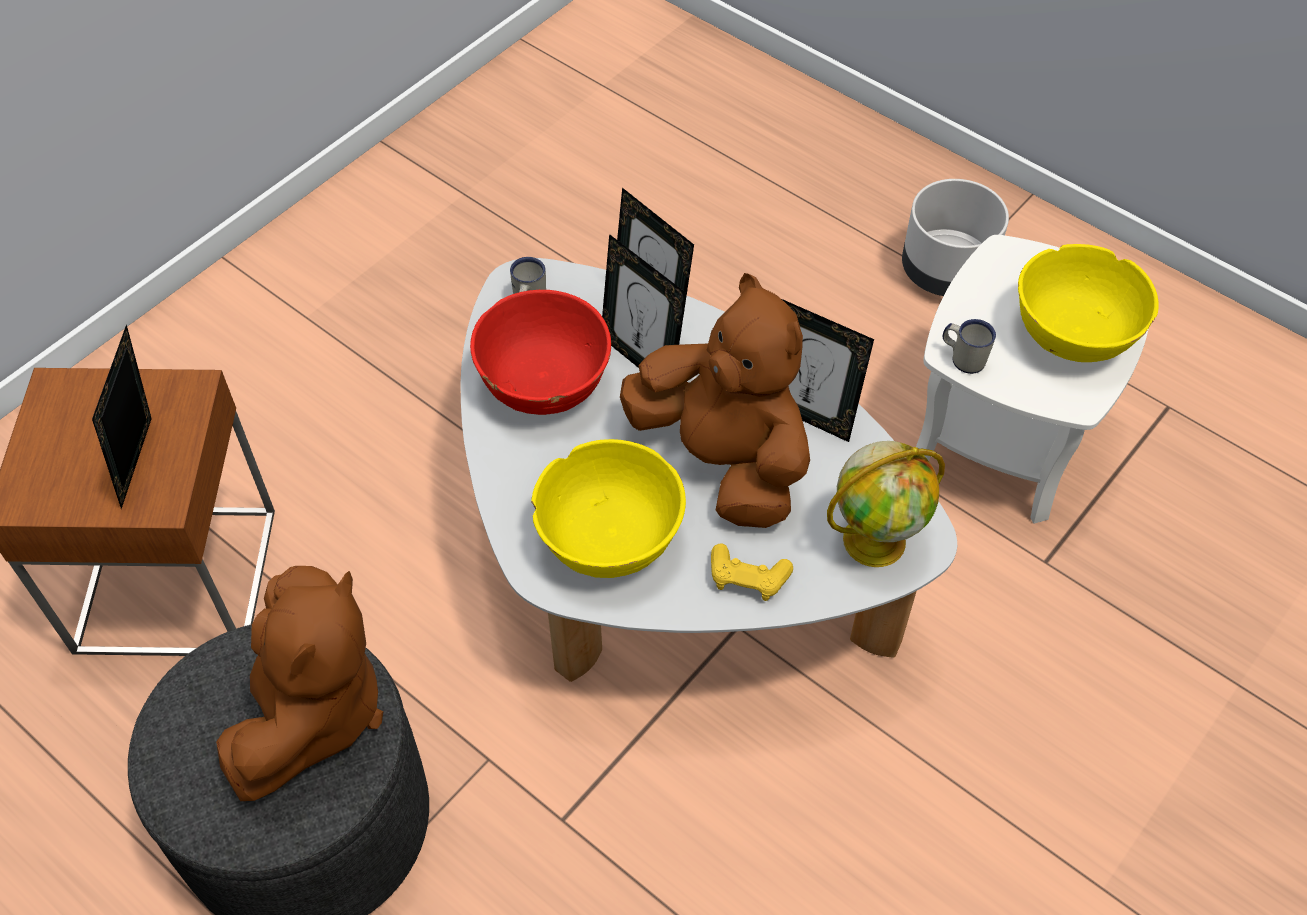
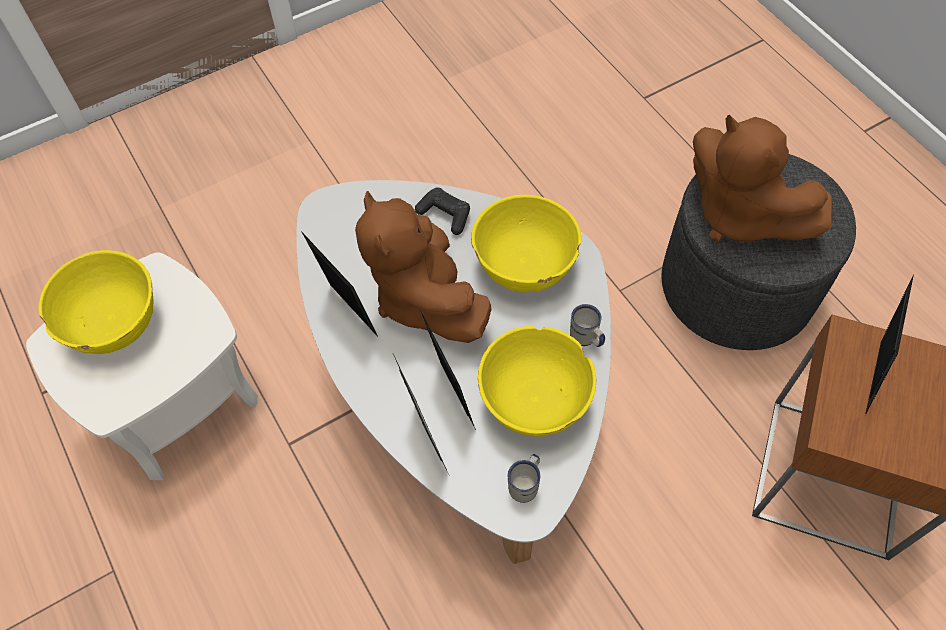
camera: 160 degrees left, 5 degrees up
brown plush toy [216,566,384,801] -> brown plush toy turned 75 degrees counterclockwise [693,115,833,242]
red bowl [470,290,611,415] -> yellow bowl [478,326,596,437]
yellow game controller [711,544,793,601] -> black game controller [415,187,470,235]
globe [827,441,945,567] -> none
grey planter [902,179,1009,296] -> none
white mug [943,319,996,374] -> white mug moved to [570,304,605,347]

